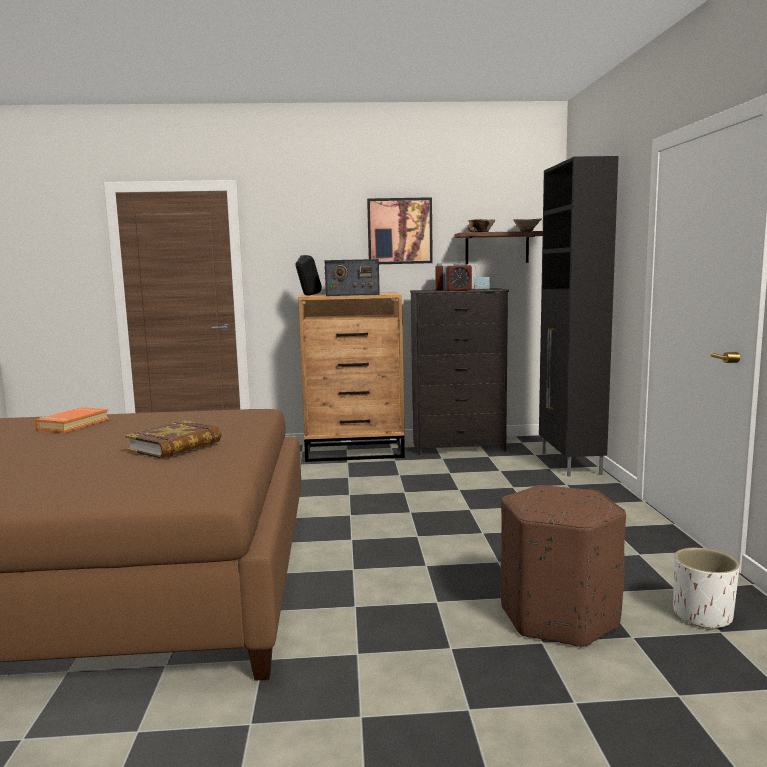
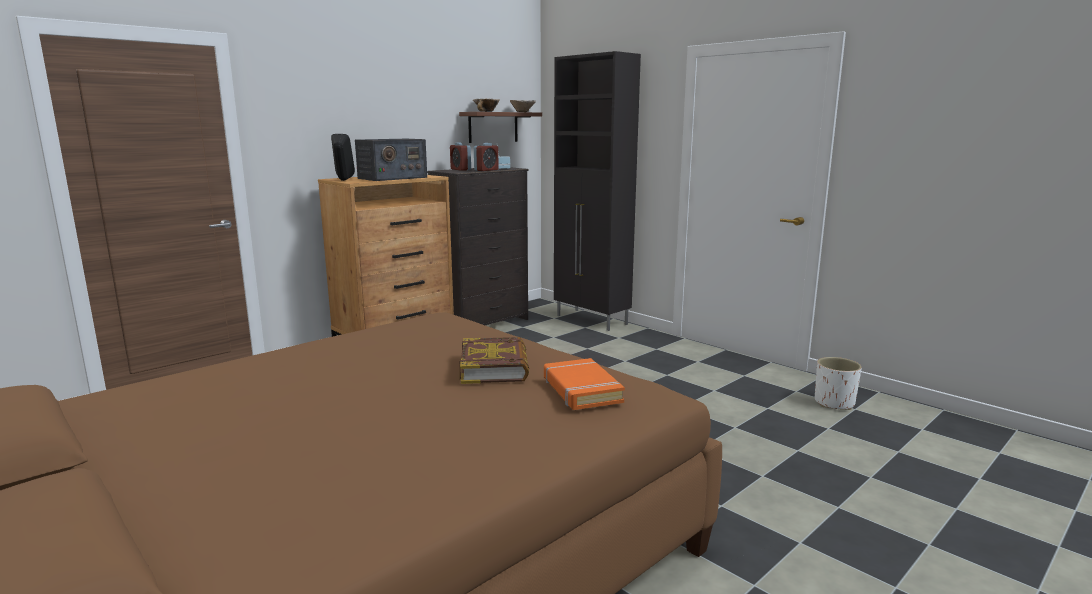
camera: 40 degrees left, 5 degrees up
orange book [35,407,109,433] -> orange book moved to [544,358,625,410]
picture [367,197,433,264] -> none
brown ottoman [500,485,626,648] -> none

